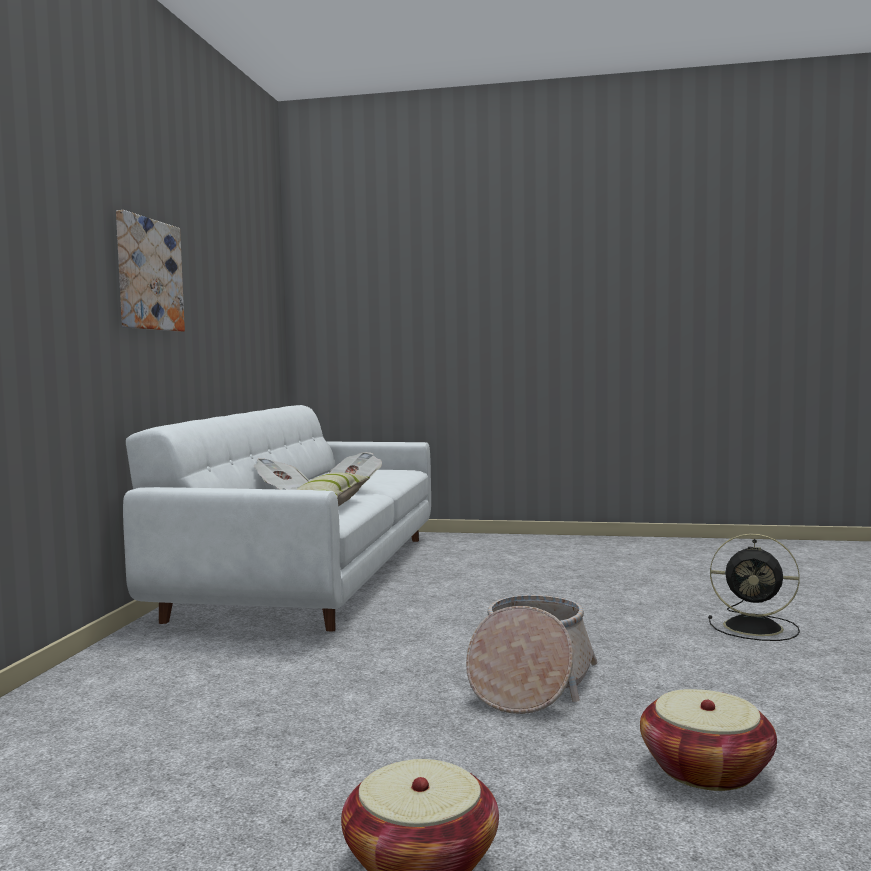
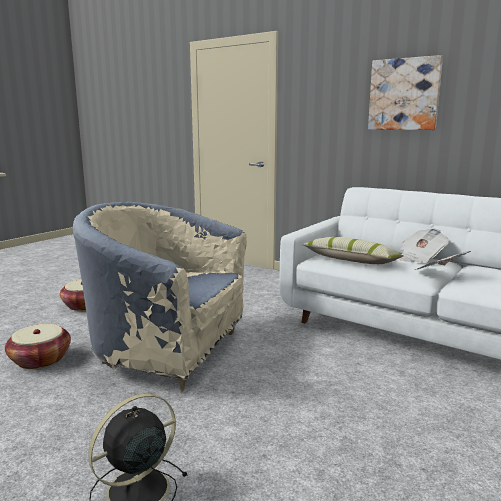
camera: 115 degrees right, 10 degrees up
basket [466,595,598,714] -> beige armchair [73,202,247,392]

